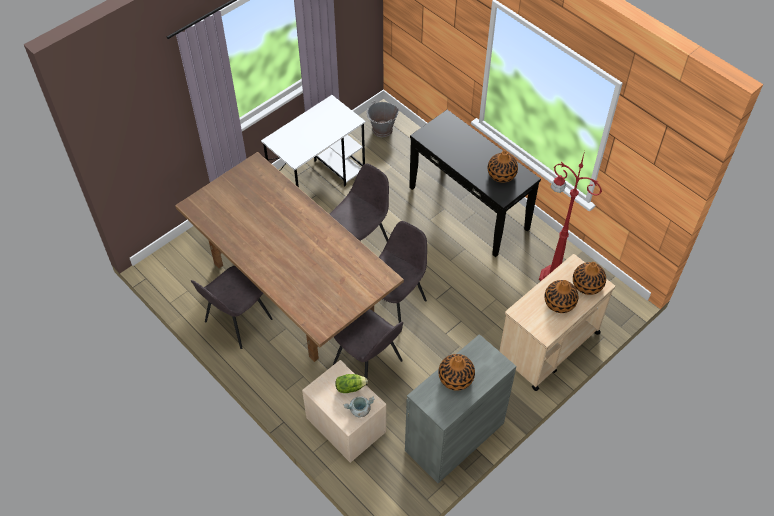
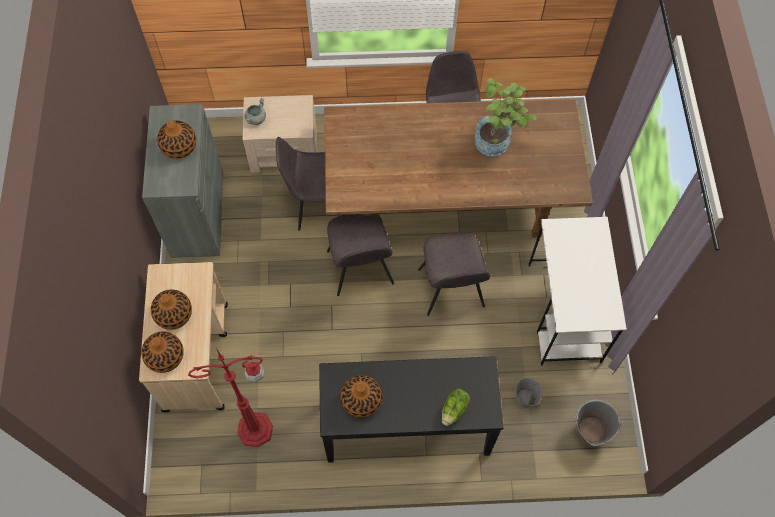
camera: 130 degrees right, 10 degrees up
lettuce [335,374,368,393] -> lettuce moved to [442,389,470,426]
none -> potted plant [475,78,537,157]
none -> grey bucket [516,378,542,408]

